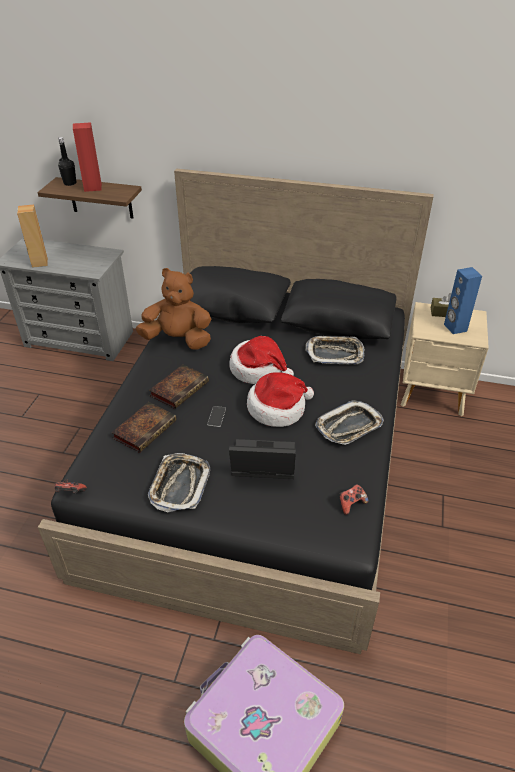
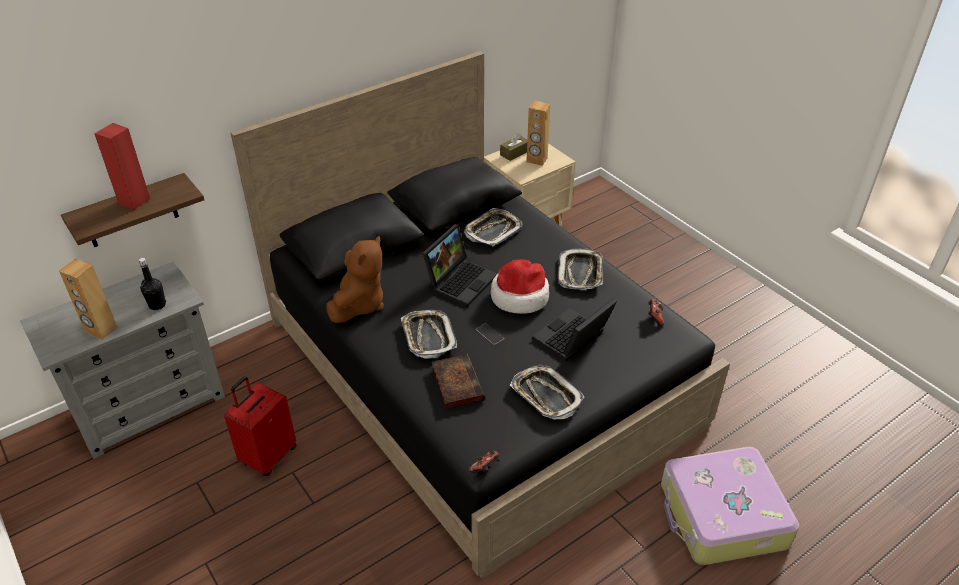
camera: 50 degrees left, 0 degrees up
black bottle [58,137,76,186] -> black bottle moved to [139,258,166,310]
brown plush toy [136,268,211,350] -> brown plush toy turned 150 degrees clockwise [326,236,384,323]
book [149,364,209,409] -> tray [401,310,457,359]
hat [229,336,294,384] -> laptop [423,224,498,307]
blue speaker [444,267,482,334] -> brown speaker [526,100,550,166]
none -> red suitcase [224,376,297,476]

